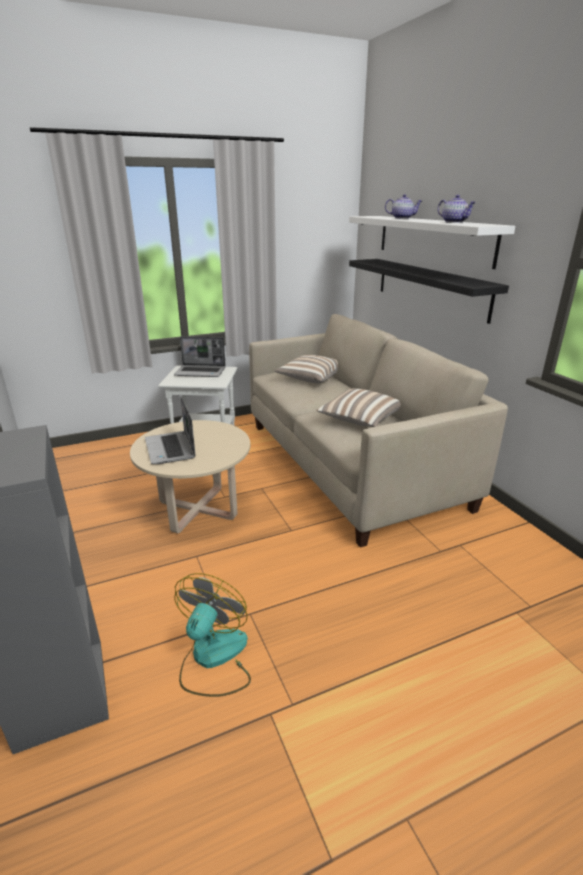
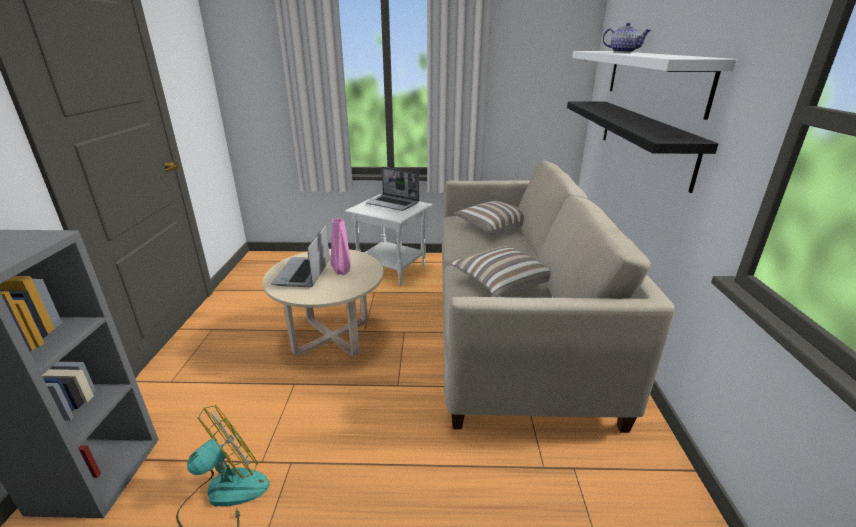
camera: 25 degrees right, 0 degrees up
teapot [438,195,476,223] -> none
none -> pink vase [331,218,351,275]

